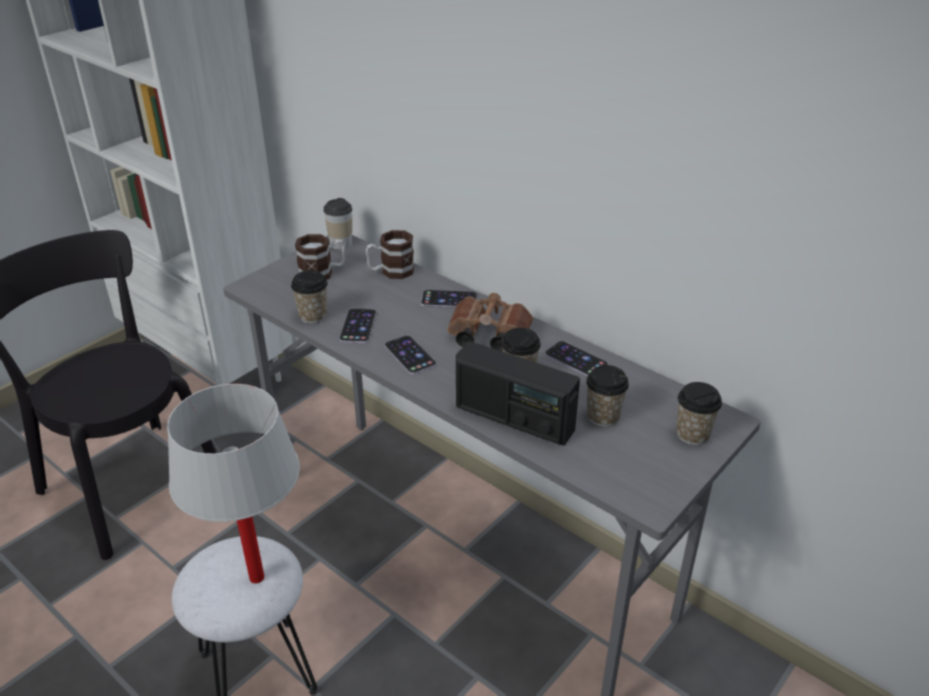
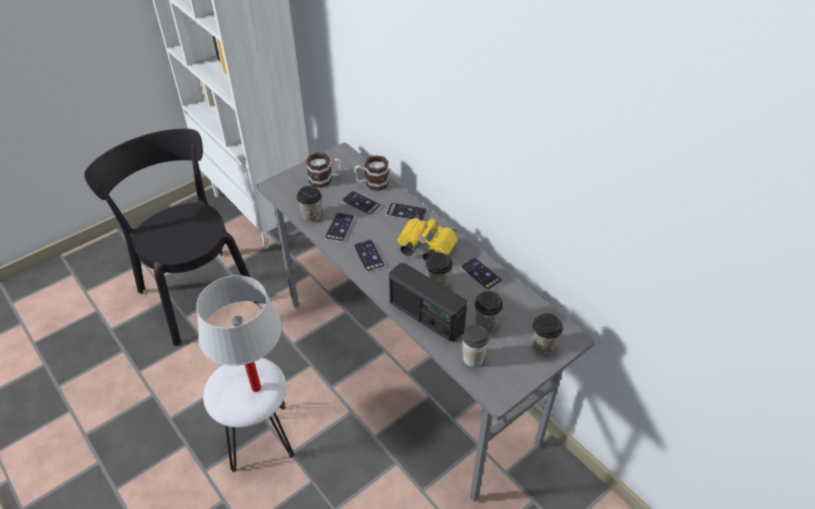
camera: 10 degrees right, 10 degrees up
cup [323,198,352,250] -> cup moved to [462,325,489,367]
brown binoculars [447,293,533,352] -> yellow binoculars [397,218,458,261]
none -> phone [342,191,381,215]

